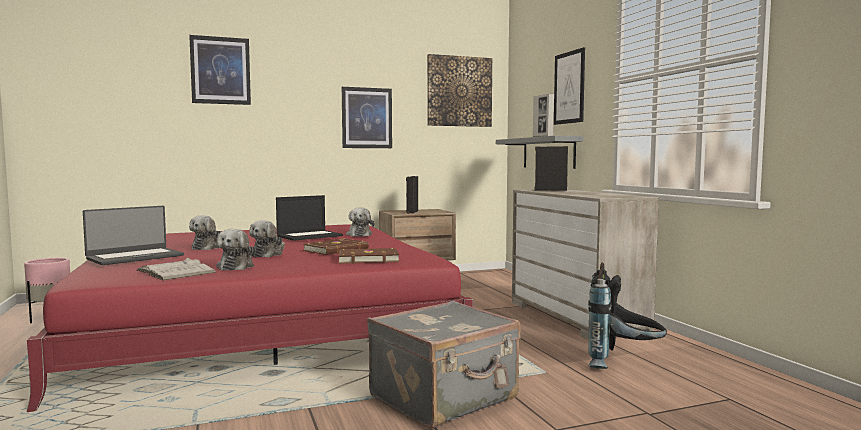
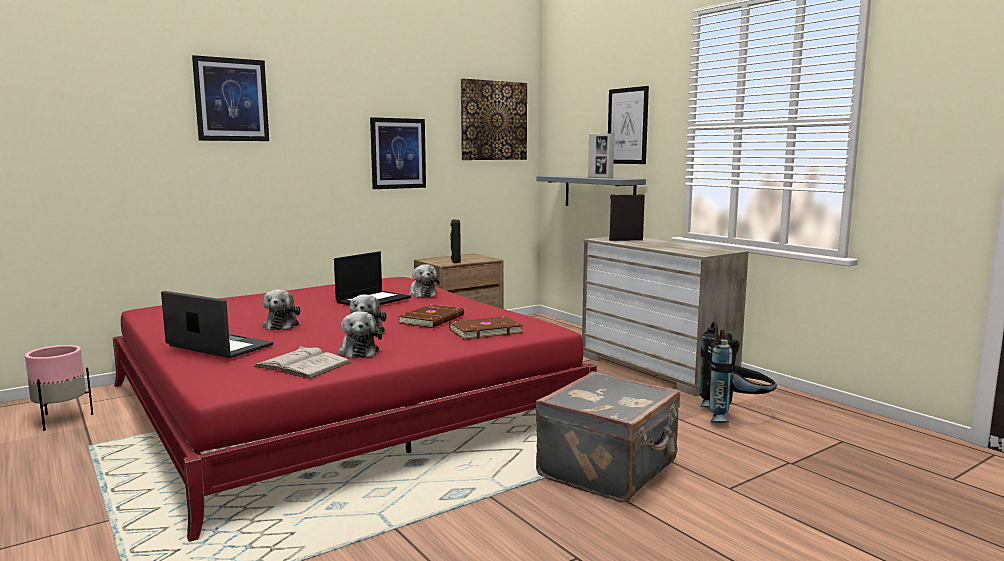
camera: 15 degrees left, 5 degrees up
laptop [83,206,184,265] -> laptop turned 90 degrees counterclockwise [161,291,273,358]

